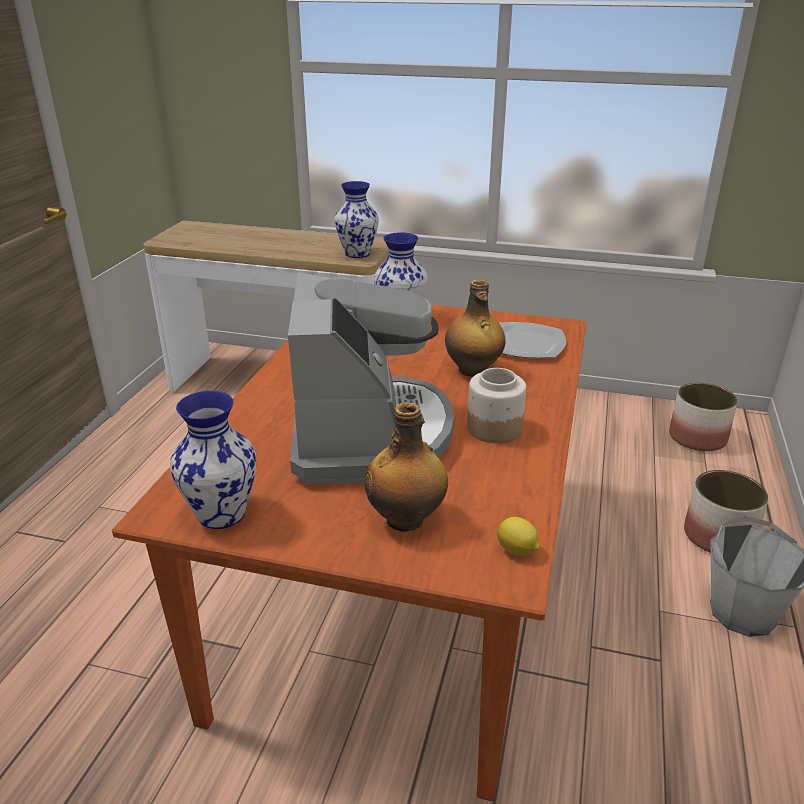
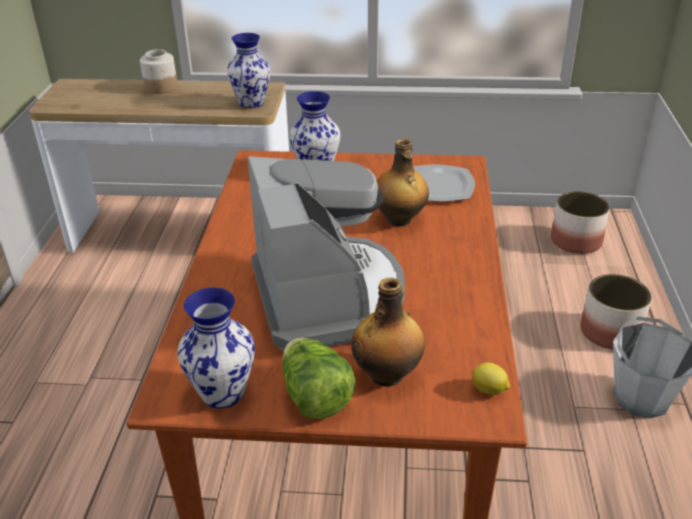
camera: 10 degrees left, 5 degrees up
jar [467,368,526,443] -> jar moved to [140,49,178,94]
none -> lettuce [283,337,356,419]

